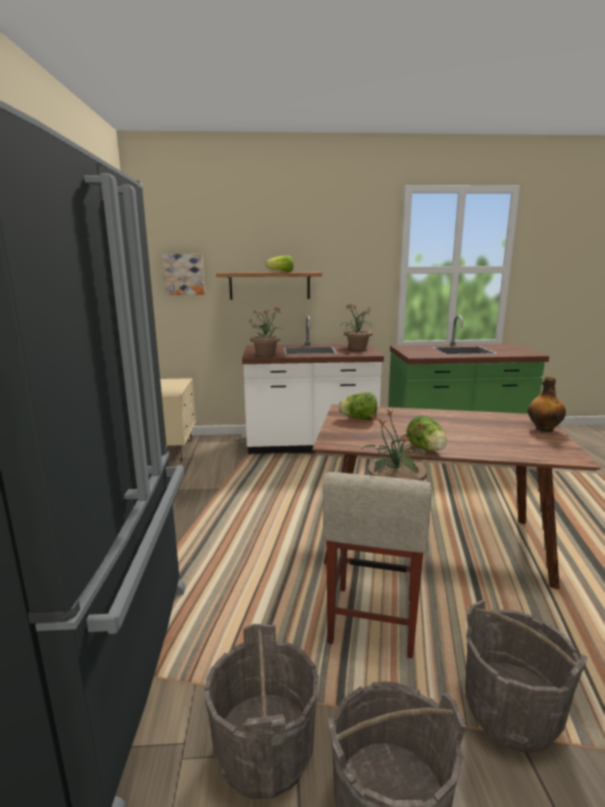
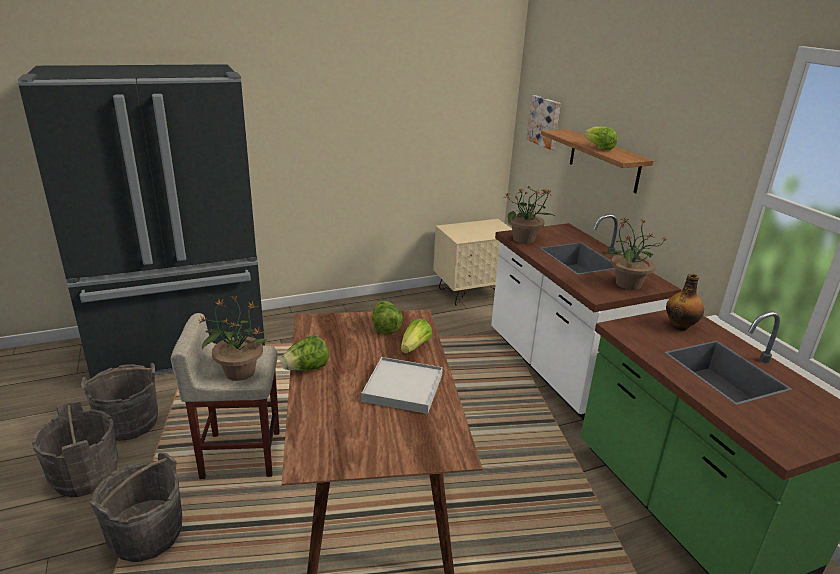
camera: 70 degrees right, 10 degrees up
bottle [528,377,566,432] -> bottle moved to [666,273,704,331]
none -> white tray [361,357,443,414]
none -> lettuce [401,319,432,354]

